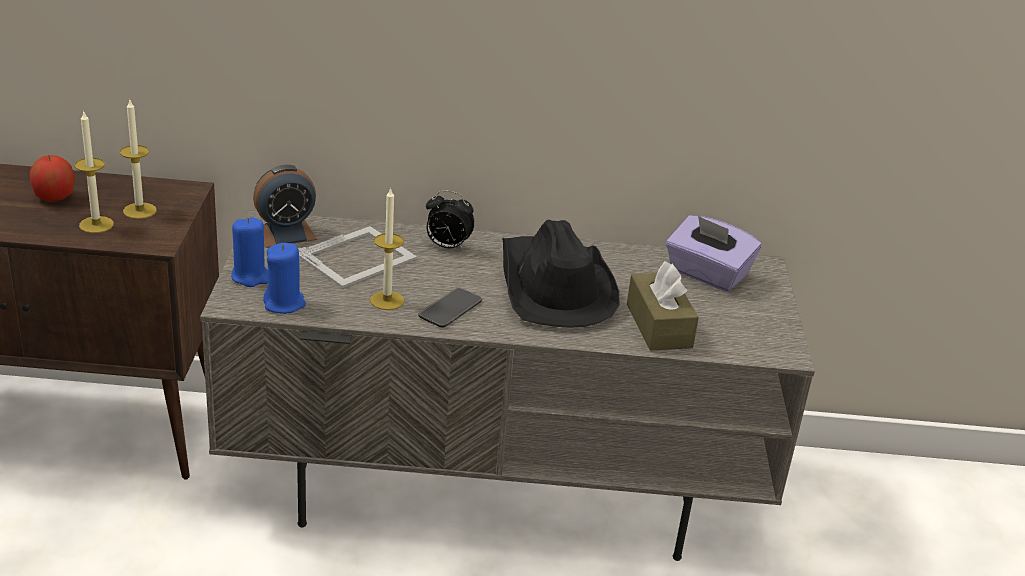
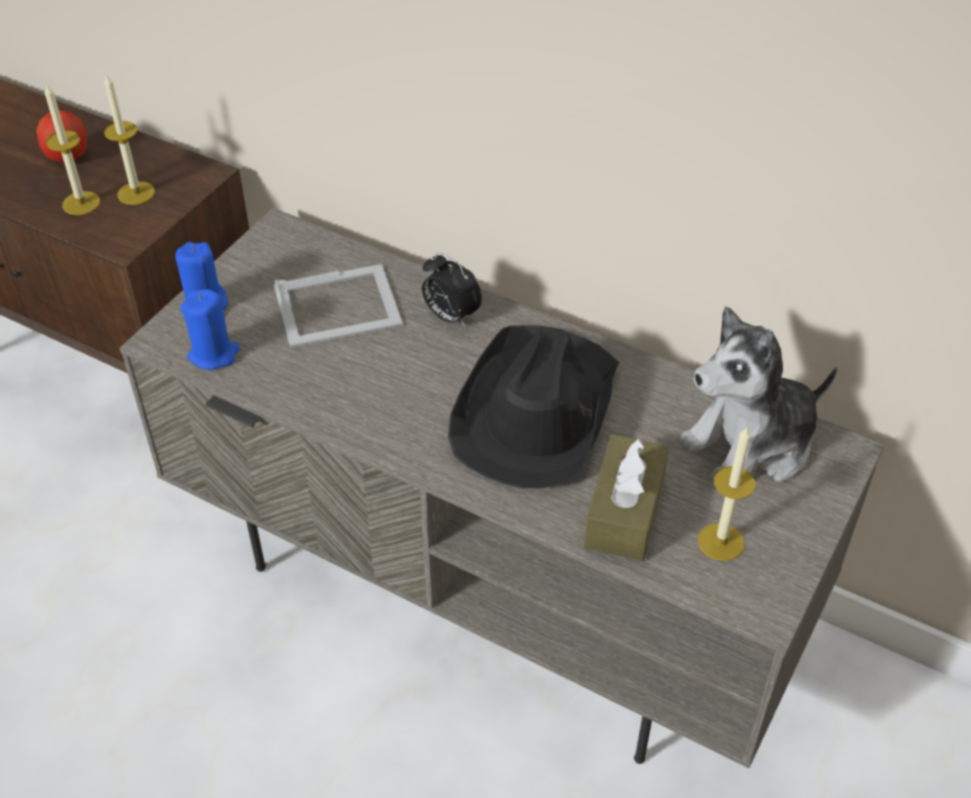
camera: 30 degrees right, 15 degrees up
alarm clock [253,165,317,248] -> none
candle [370,187,404,310] -> candle moved to [698,426,755,561]
phone [418,288,482,328] -> none
purple tissue box [666,215,761,292] -> plush toy [680,306,837,482]

